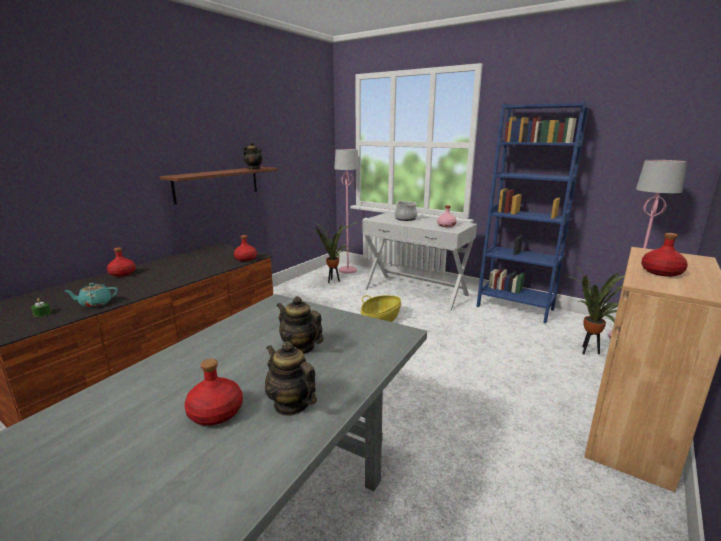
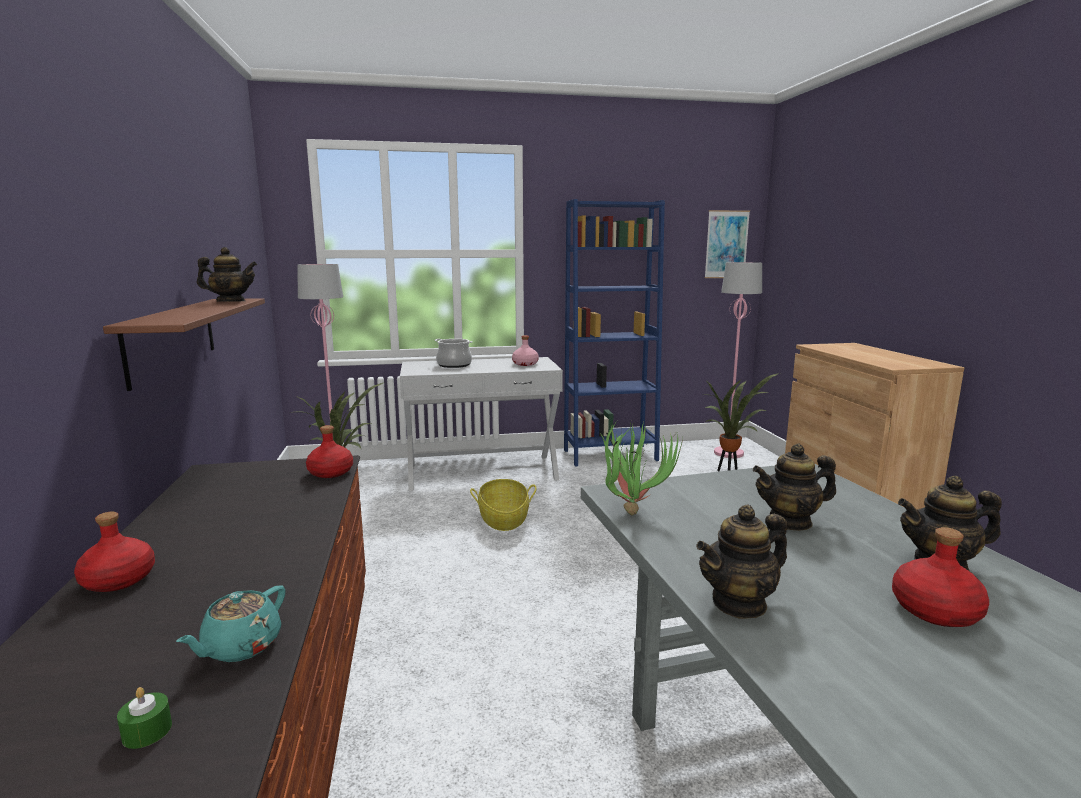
camera: 45 degrees left, 5 degrees down
red bottle [641,233,688,277] -> none
none -> potted plant [600,421,683,516]
none -> teapot [696,504,788,619]
none -> picture [705,210,750,278]

